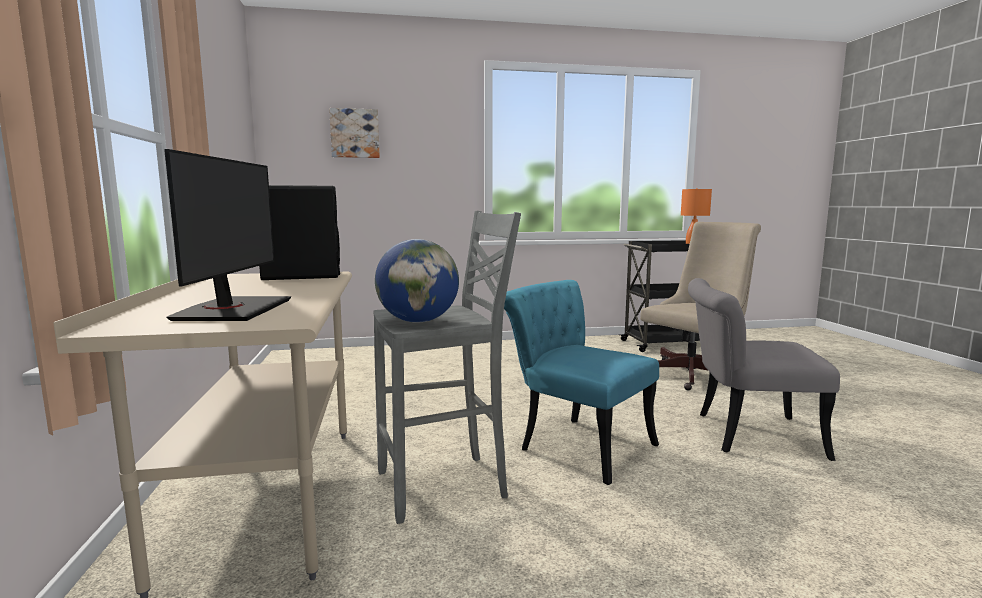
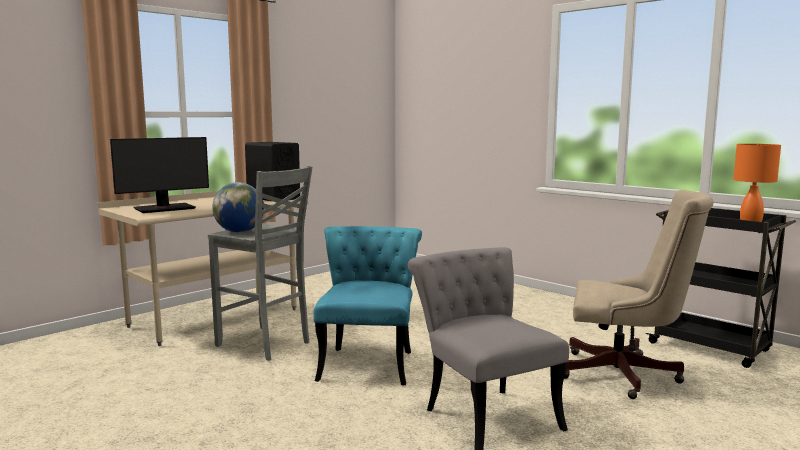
camera: 55 degrees right, 0 degrees up
picture [329,108,380,158] -> none

